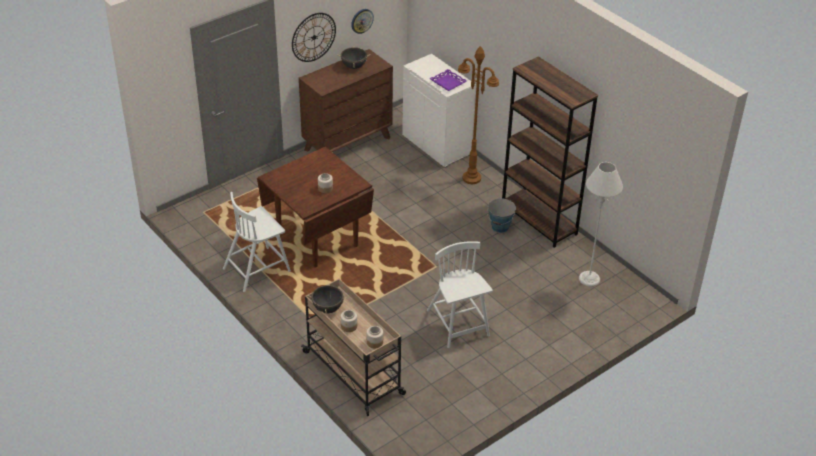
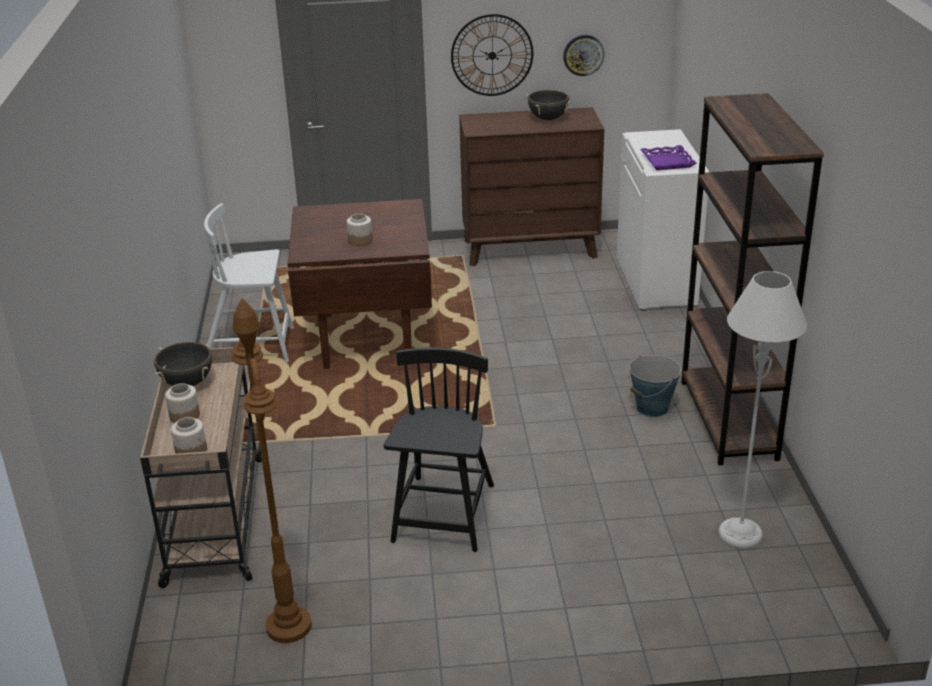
camera: 35 degrees right, 10 degrees down
white chair [427,241,493,348] -> black chair [384,347,494,552]
brown floor lamp [458,46,499,184] -> brown floor lamp moved to [232,298,312,643]

